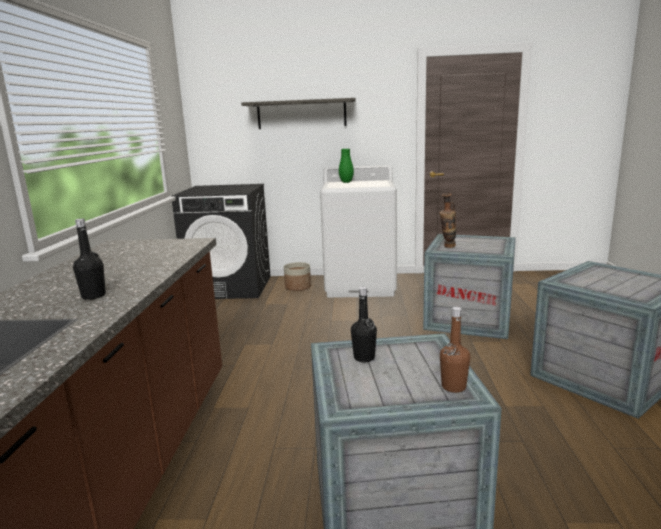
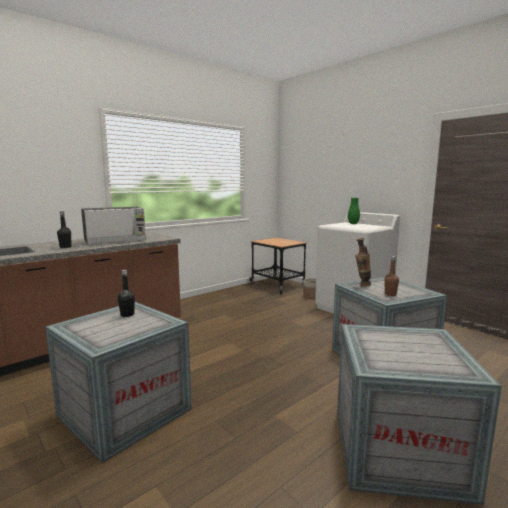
camera: 45 degrees right, 5 degrees down
black washing machine [172,184,271,299] -> cart [247,238,307,294]
shelf [241,98,356,129] -> none
brown bottle [440,307,470,393] -> brown bottle moved to [385,256,399,296]
none -> microwave [81,207,146,244]

